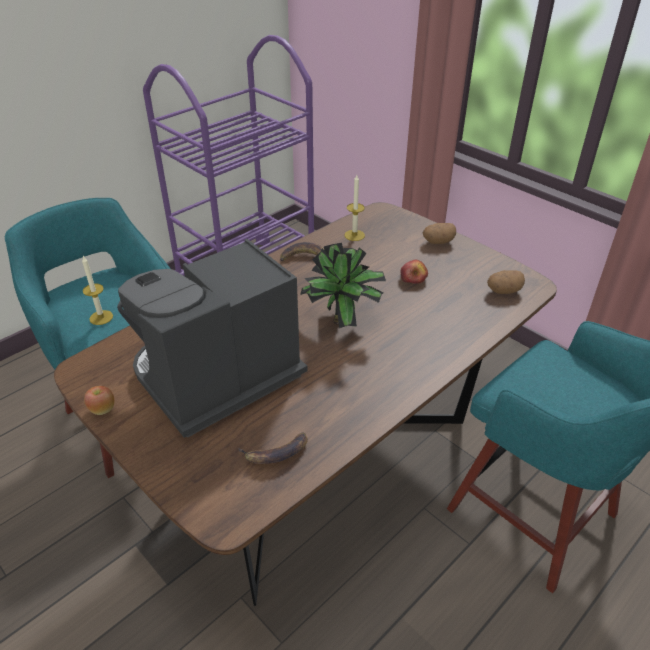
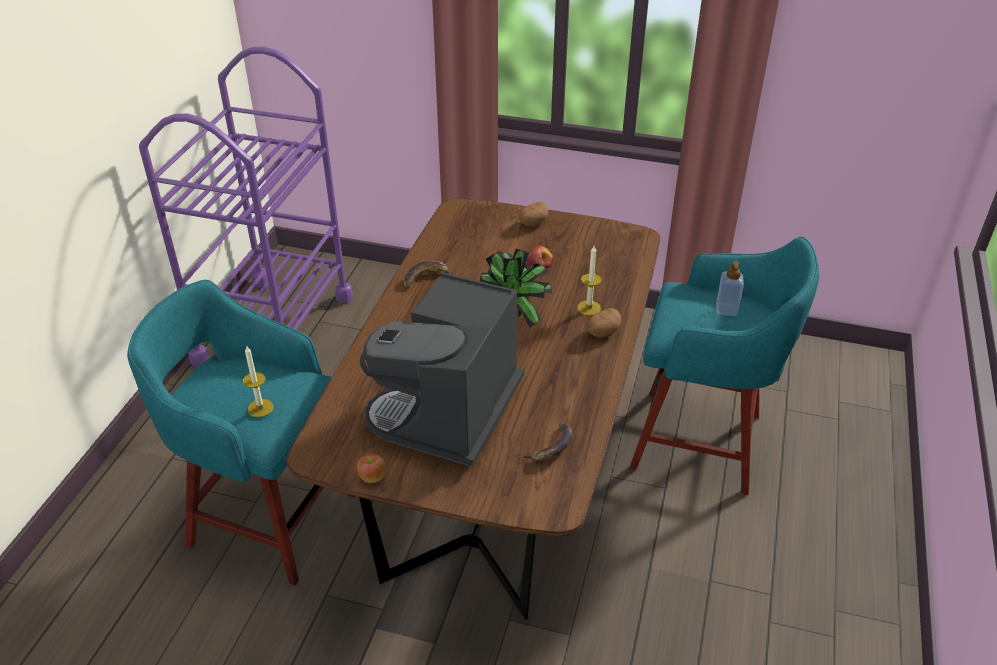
camera: 30 degrees left, 0 degrees up
candle [345,175,365,241] -> candle moved to [577,246,602,316]
potato [487,270,525,294] -> potato moved to [587,308,621,337]
none -> soap dispenser [716,261,744,316]

